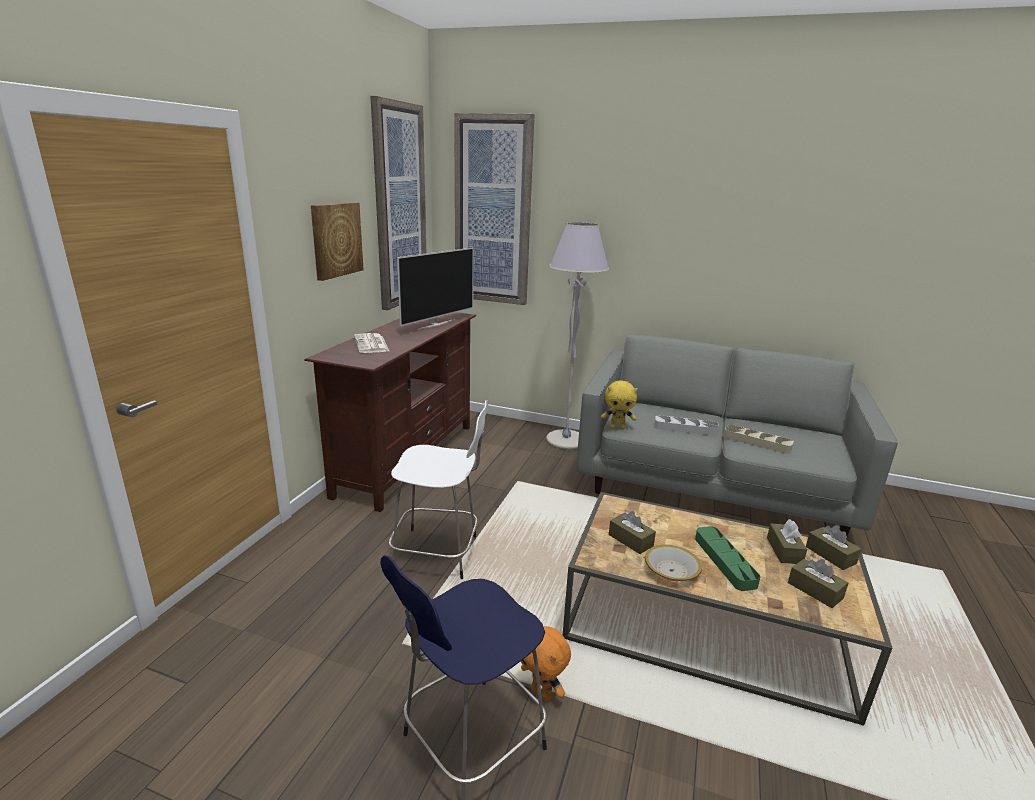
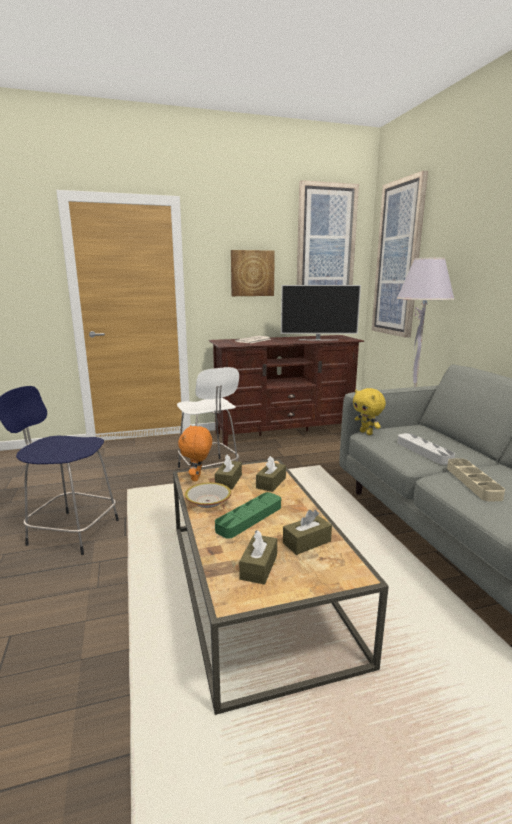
camera: 55 degrees right, 5 degrees down
orange plush toy [521,626,571,701] -> orange plush toy moved to [178,425,212,481]
brown tissue box [806,525,861,570] -> brown tissue box moved to [256,456,286,492]

